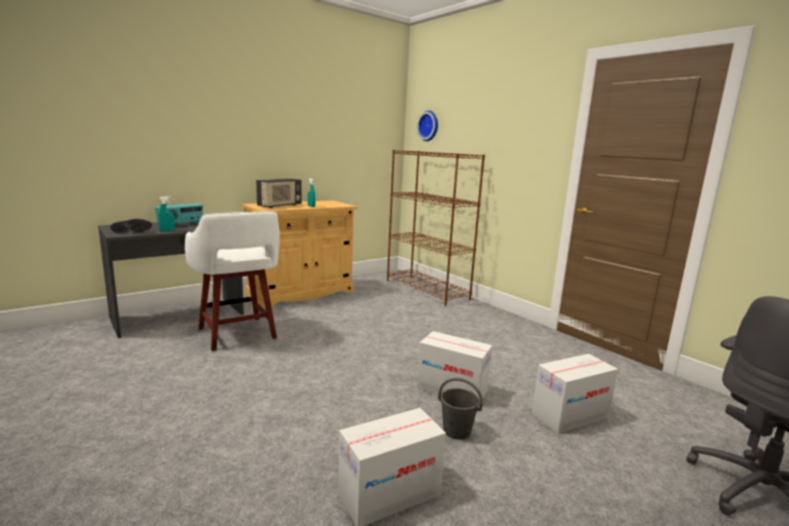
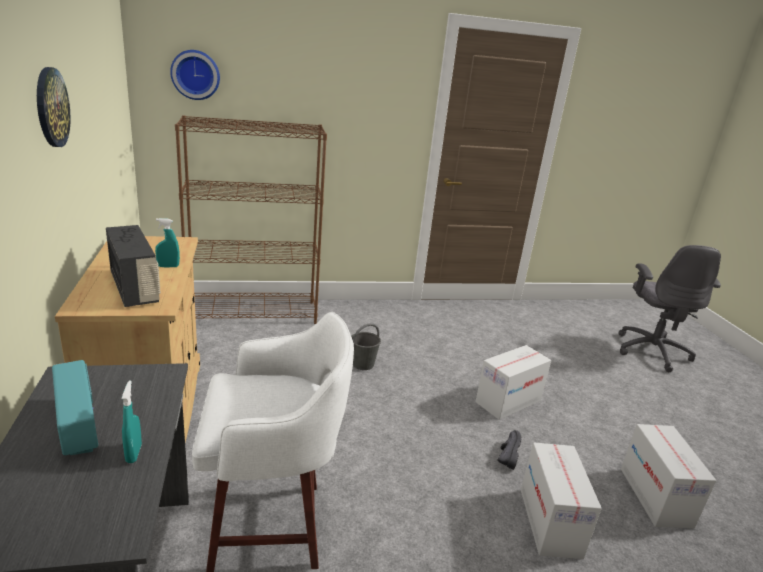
camera: 65 degrees left, 10 degrees up
black shoe [111,218,152,233] -> black shoe moved to [497,430,522,470]
grey bucket [438,377,483,440] -> grey bucket moved to [351,323,381,370]
cardboard box [532,354,618,434] -> cardboard box moved to [521,442,602,559]
none -> wall clock [37,67,71,147]

